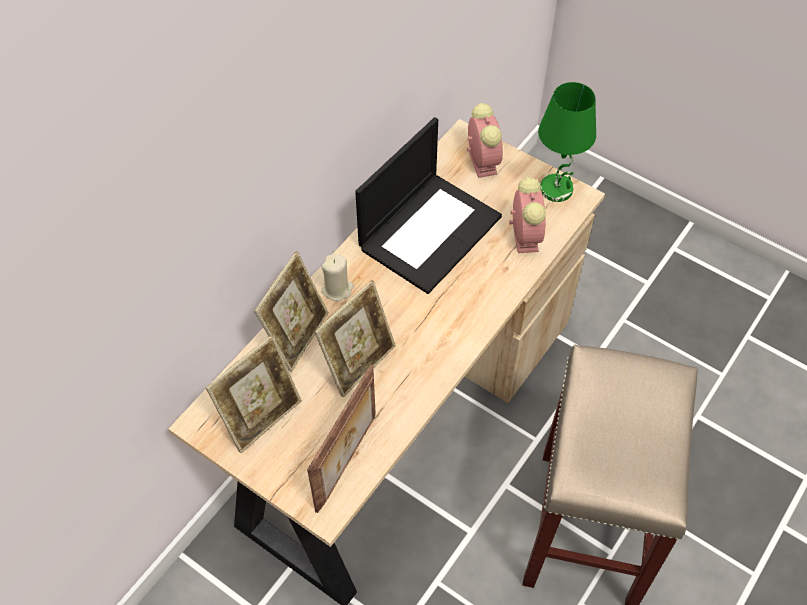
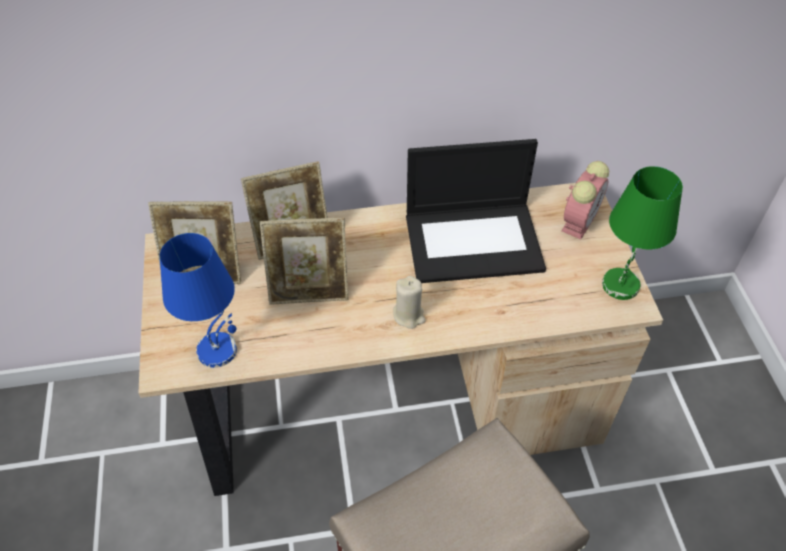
camera: 45 degrees right, 5 degrees down
picture frame [307,364,376,513] -> blue table lamp [160,233,237,368]
beige candle [321,254,354,301] -> beige candle moved to [393,276,426,329]
alarm clock [509,177,546,253] -> none

